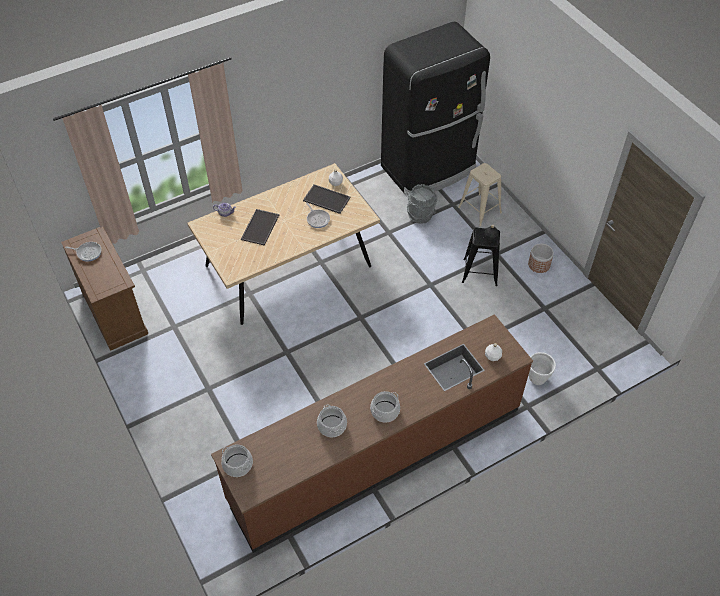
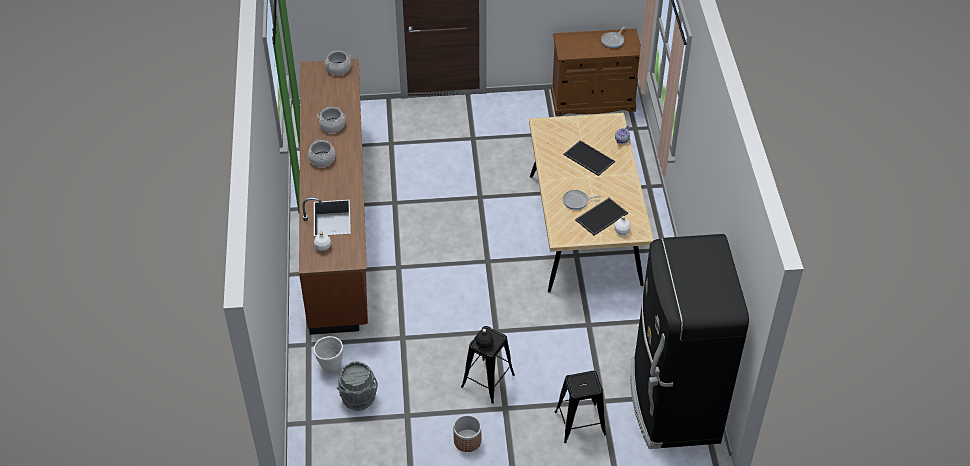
camera: 115 degrees right, 5 degrees down
grey bucket [407,184,438,224] -> grey bucket moved to [337,361,378,411]
beige stool [458,163,502,226] -> black stool [554,371,606,443]

